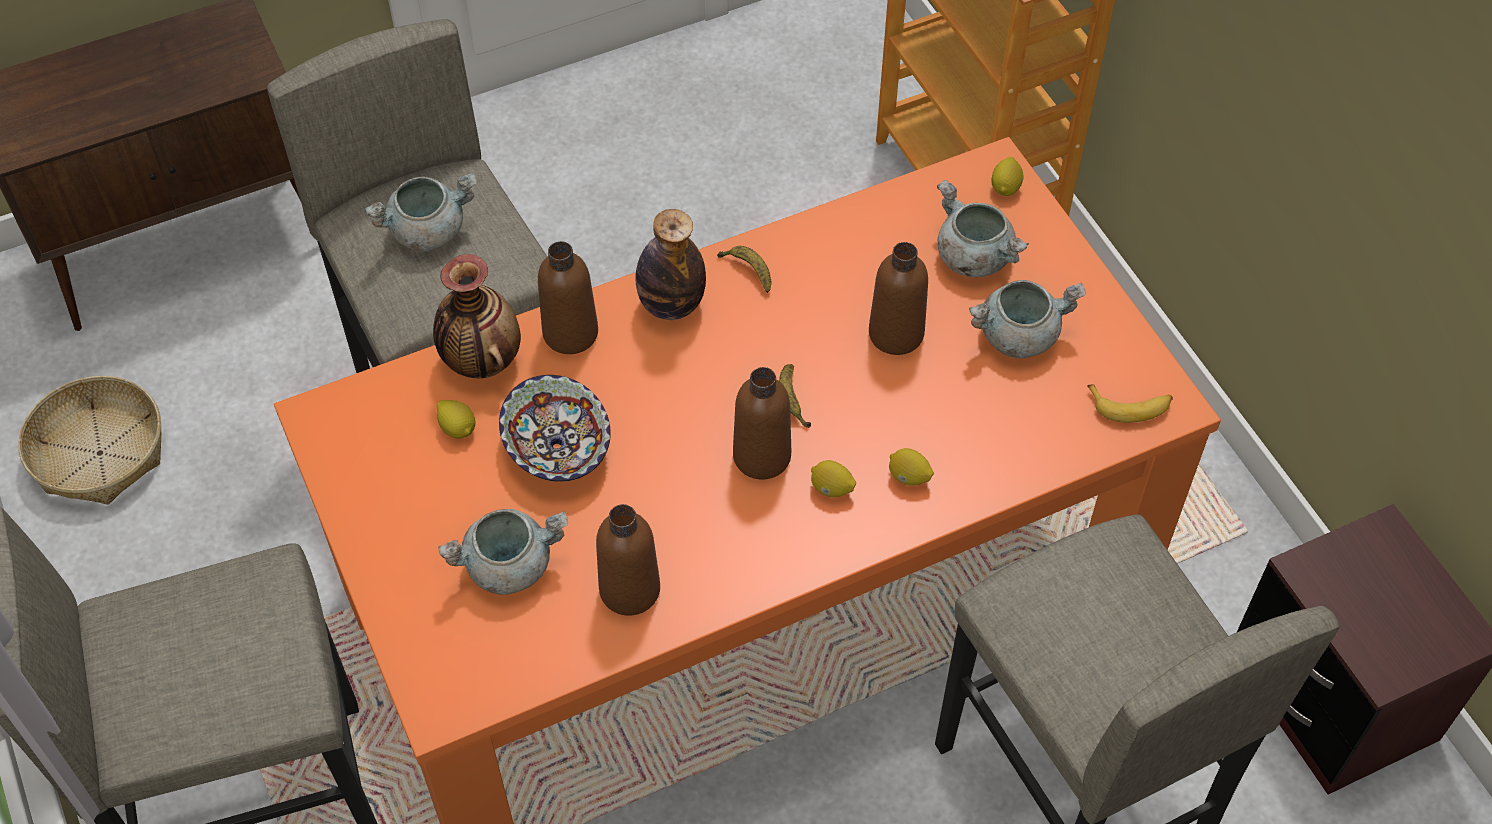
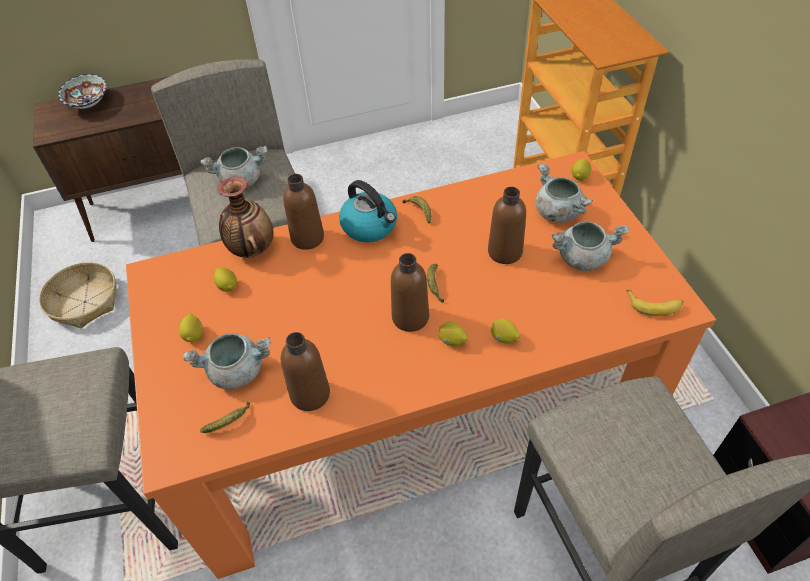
camera: 10 degrees right, 5 degrees down
bowl [499,375,611,482] -> bowl moved to [58,74,107,109]
bottle [635,209,706,320] -> kettle [339,180,397,242]
none -> lemon [179,314,203,342]
none -> banana [200,402,250,433]

